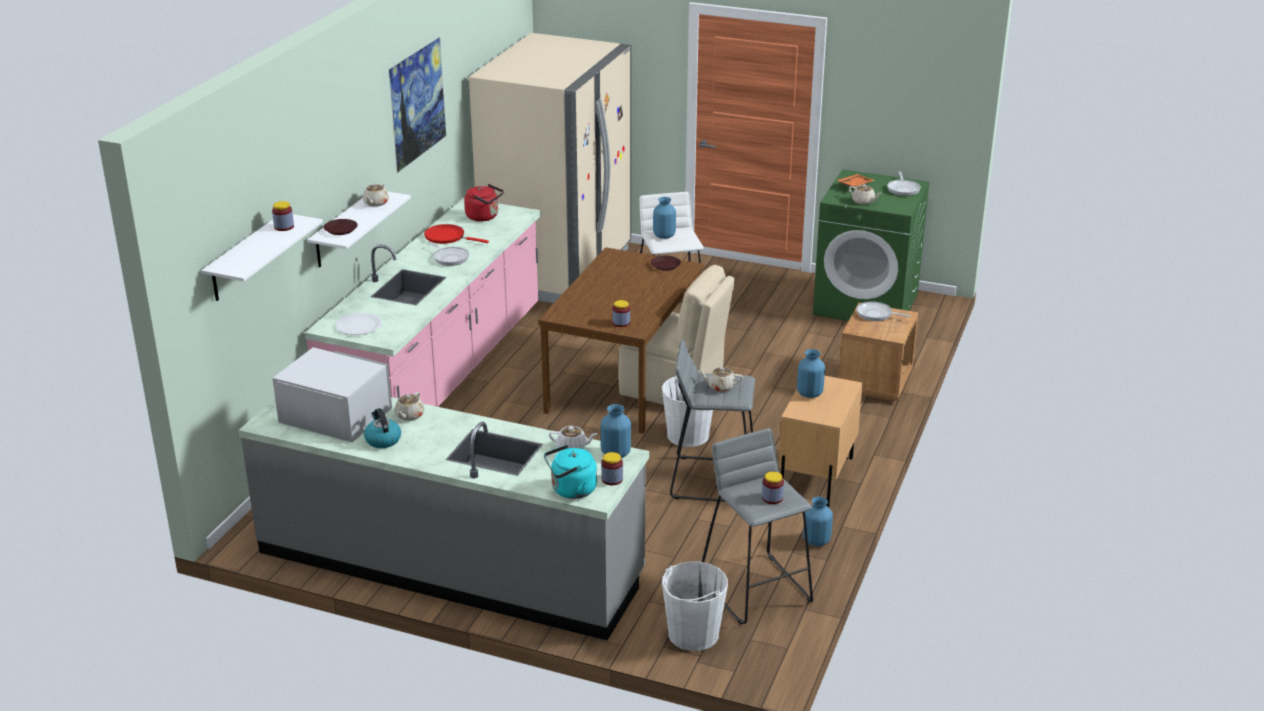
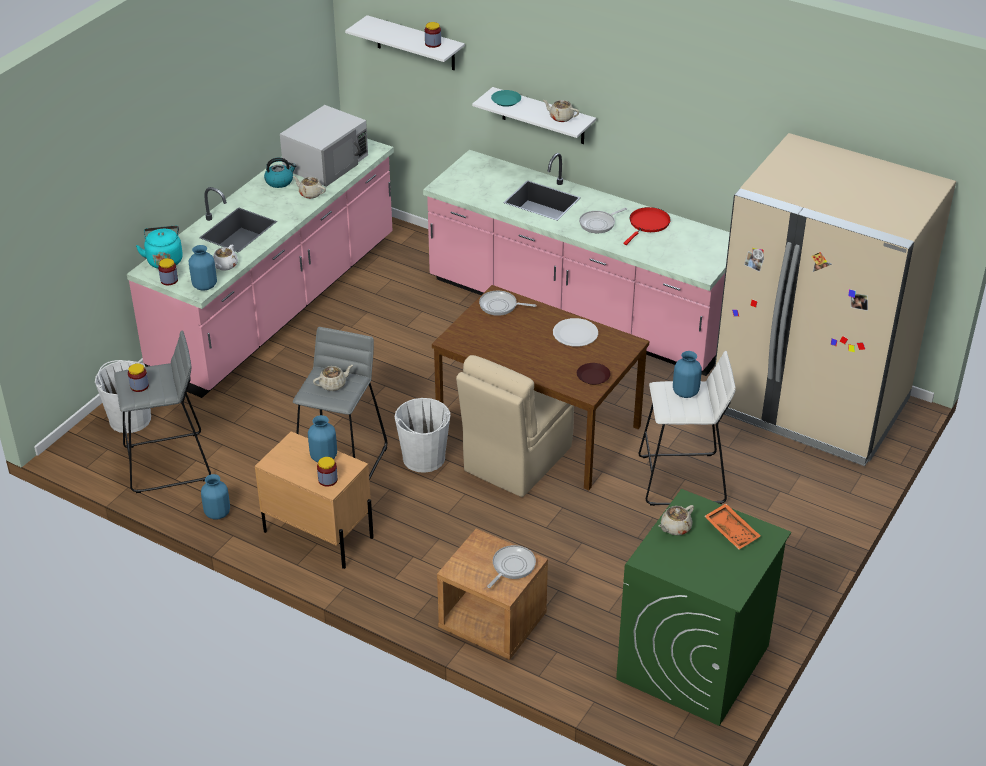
camera: 100 degrees right, 10 degrees up
grey counter [239,397,649,640] -> pink counter [127,139,394,398]
brown plate [324,219,358,235] -> turquoise plate [491,90,521,107]
white plate [336,312,382,335] -> white plate moved to [553,318,598,346]
picture [389,37,446,173] -> none
red kettle [464,184,504,222] -> none
jar [613,300,630,327] -> jar moved to [317,457,338,487]
beige teapot [699,367,743,392] -> beige teapot turned 45 degrees clockwise [313,365,353,391]
frying pan [887,172,921,196] -> frying pan moved to [479,291,536,316]

